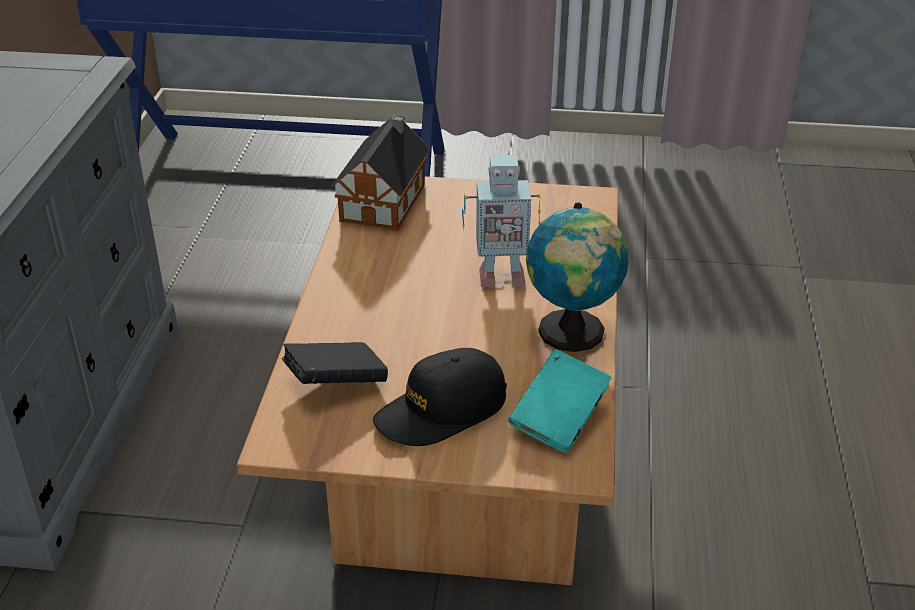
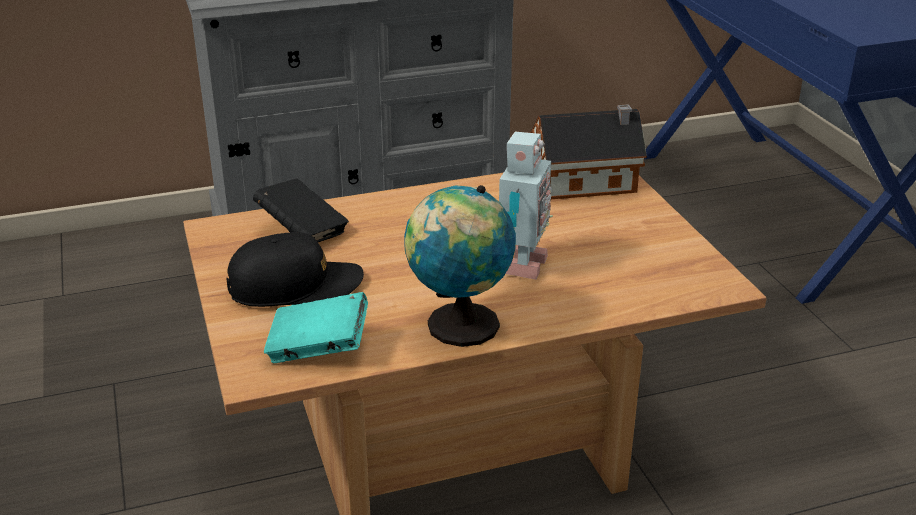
camera: 65 degrees right, 5 degrees down
black cap [373,348,507,446] -> black cap turned 135 degrees clockwise [226,232,364,307]
toy robot [462,155,541,287] -> toy robot turned 135 degrees counterclockwise [499,132,553,280]

